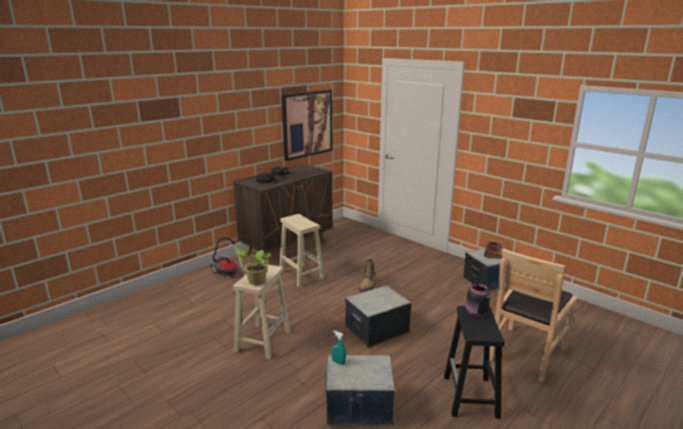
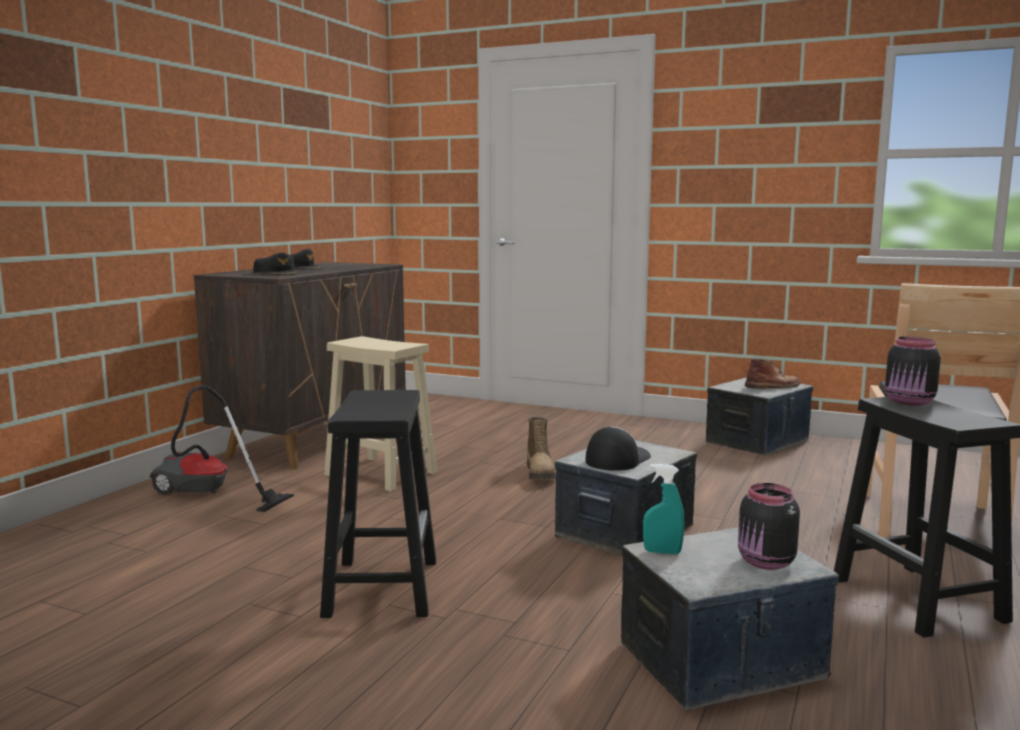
camera: 20 degrees left, 10 degrees down
beige stool [233,264,291,359] -> black stool [320,390,436,618]
potted plant [235,248,270,285] -> none
picture [282,90,332,161] -> none
none -> cap [585,427,651,471]
none -> black jar [738,483,800,570]

